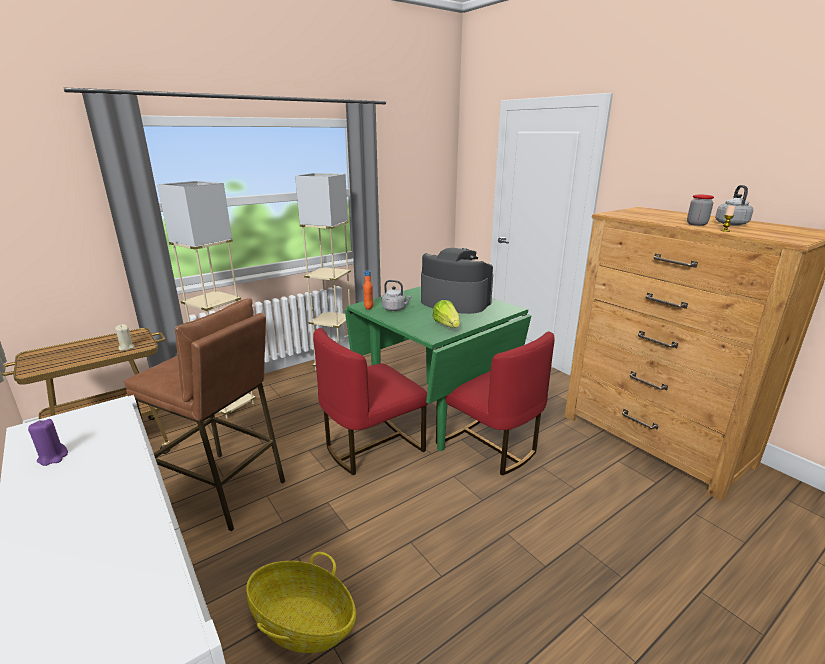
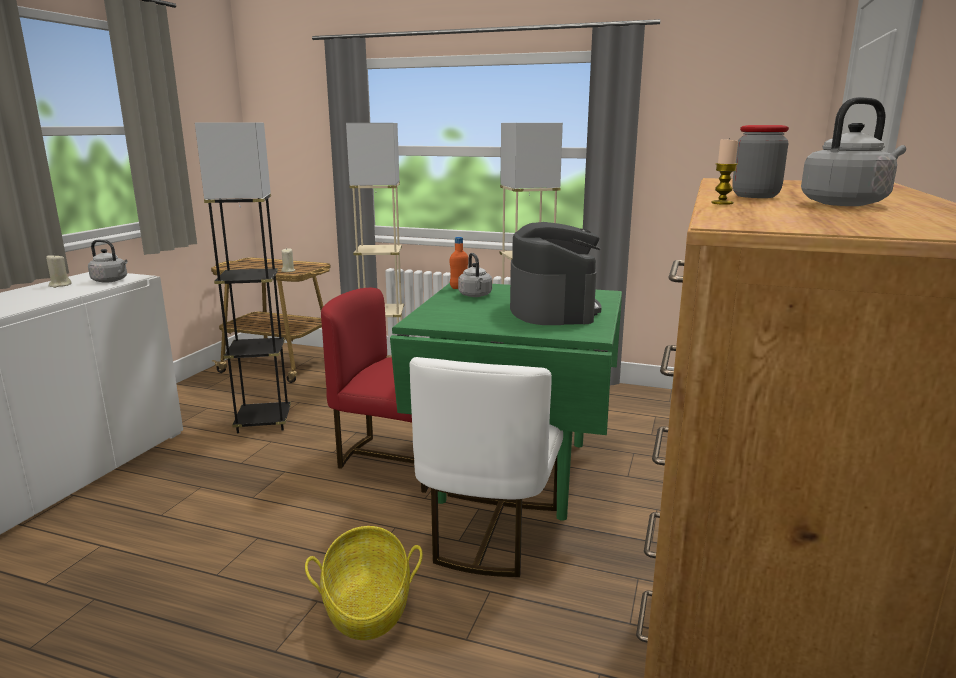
camera: 55 degrees right, 5 degrees down
purple candle [28,419,68,466] -> beige candle [46,254,72,288]
brown stool [124,298,286,532] -> grey floor lamp [195,122,291,434]
basket [246,552,356,653] -> basket moved to [305,526,423,640]
lettuce [432,300,460,328] -> none
red chair [436,332,555,476] -> white chair [410,357,563,577]
none -> grey kettle [88,239,128,283]

